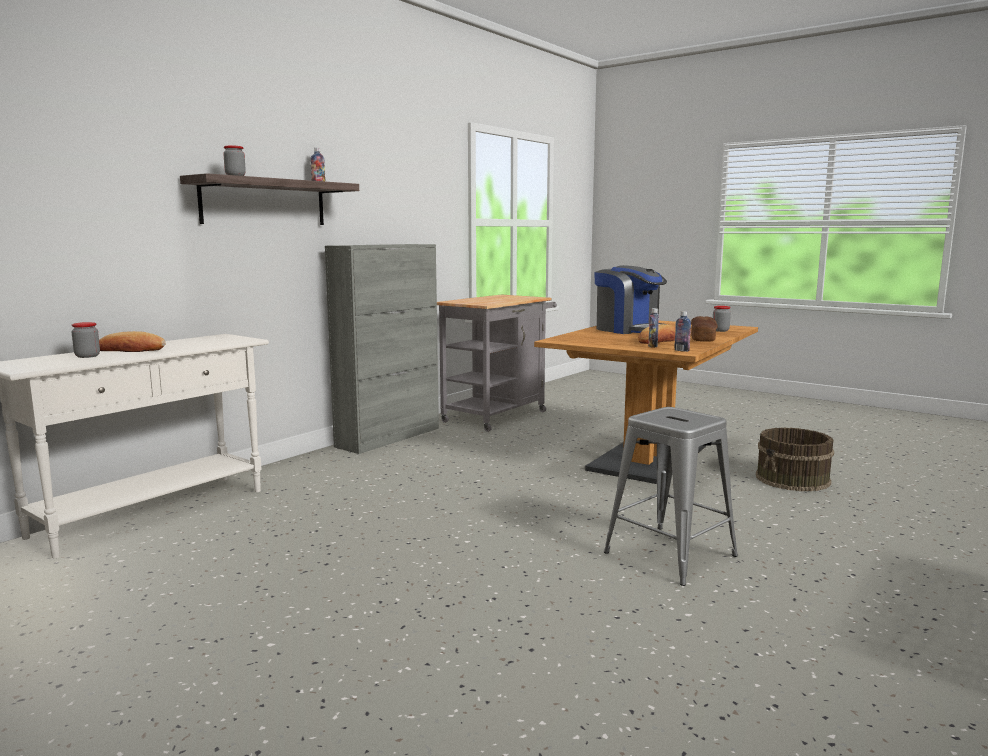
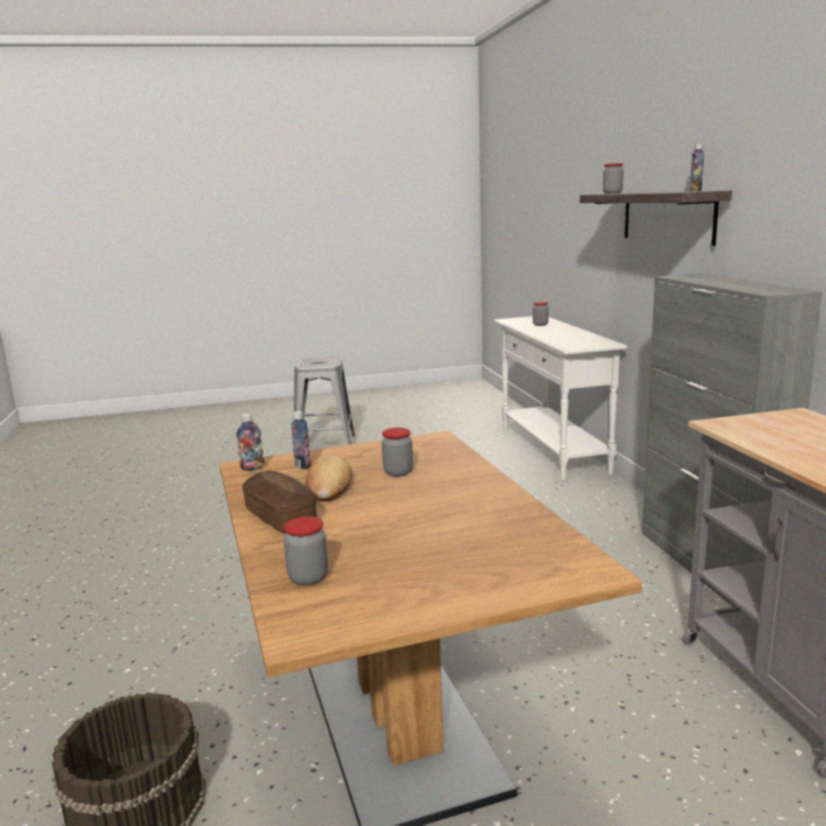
camera: 130 degrees right, 5 degrees up
bread [99,331,165,352] -> none
coffee machine [595,265,668,334] -> none
grey stool [604,407,738,586] -> grey stool moved to [293,357,355,453]
none -> jar [382,428,413,477]

